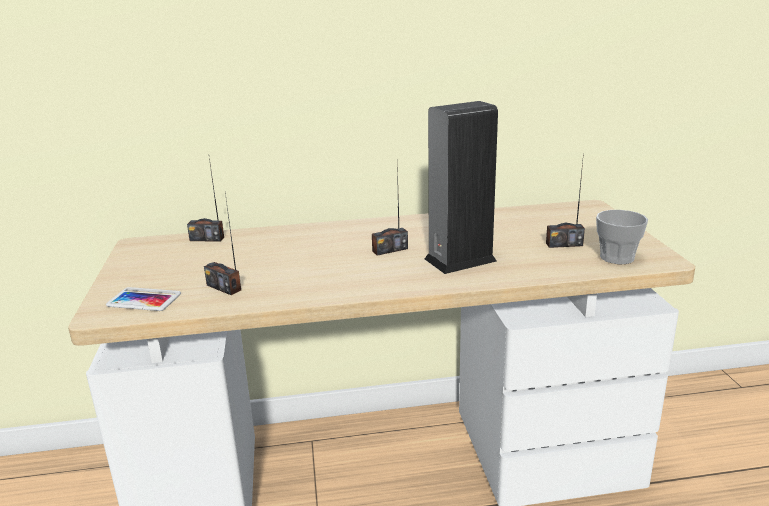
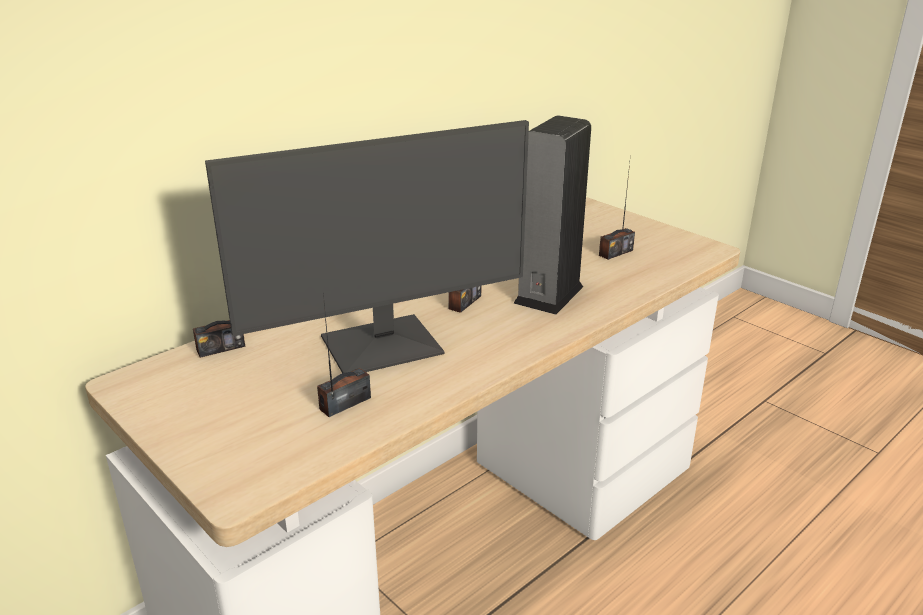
camera: 35 degrees left, 5 degrees up
phone [106,287,181,311] -> none
radio [204,193,241,295] -> radio turned 135 degrees clockwise [317,294,371,417]
cup [596,210,648,264] -> none
none -> monitor [205,120,529,373]

